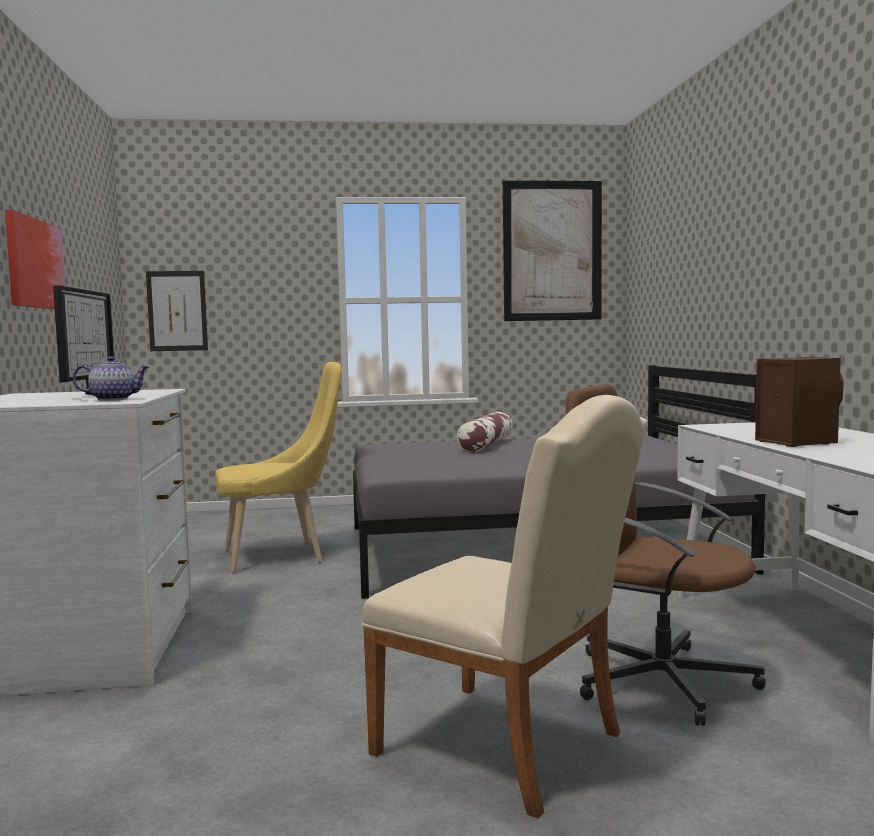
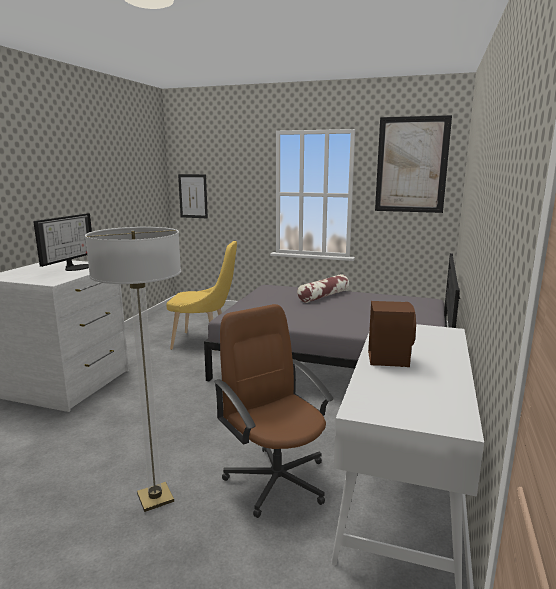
camera: 25 degrees right, 10 degrees up
picture [5,210,65,310] -> none
teapot [73,356,149,400] -> none
beige chair [362,395,647,819] -> floor lamp [85,227,181,512]

